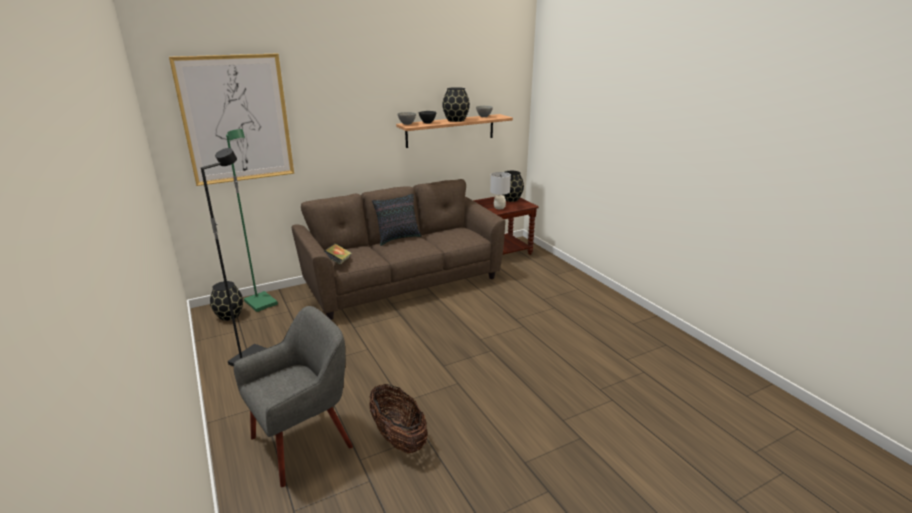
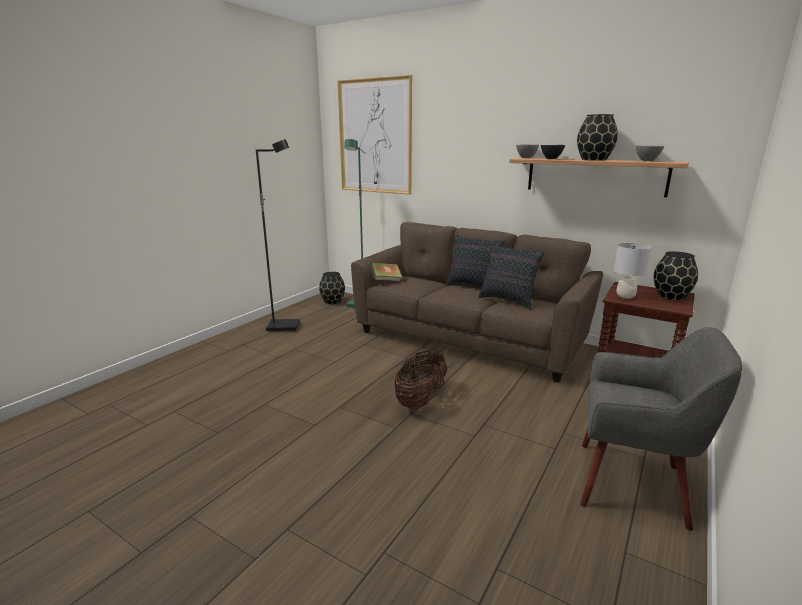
camera: 60 degrees right, 5 degrees down
grey armchair [234,306,353,487] -> grey armchair moved to [580,327,742,531]
basket [369,384,428,453] -> basket moved to [394,350,447,409]
none -> black pillow [478,243,545,310]

